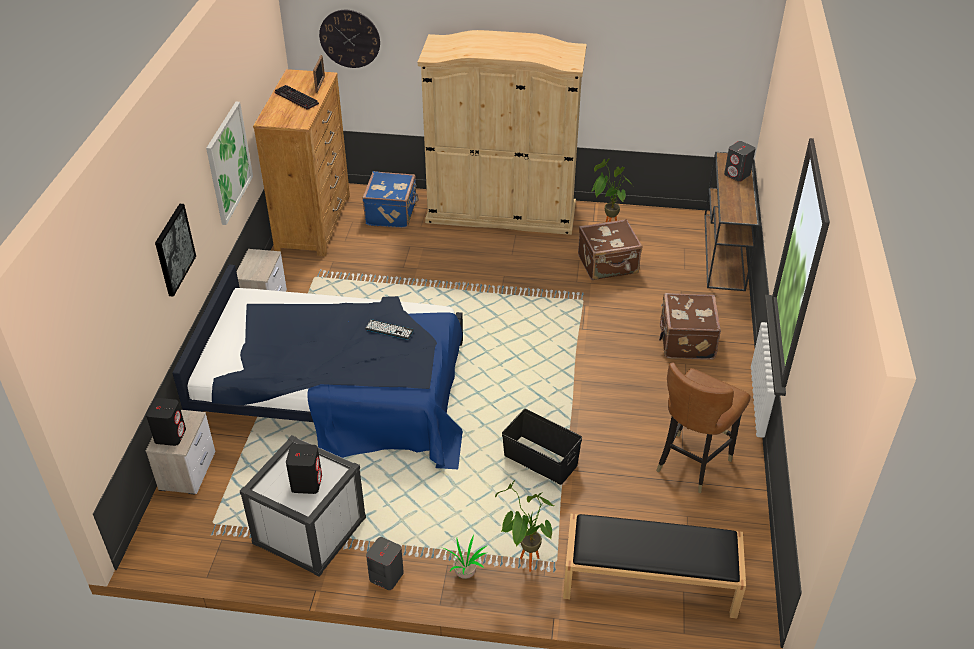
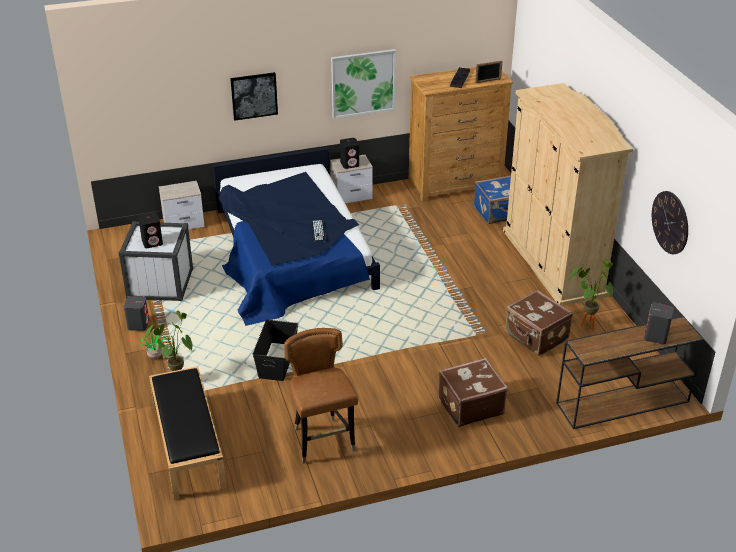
camera: 65 degrees right, 5 degrees down
black speaker [146,398,186,446] -> black speaker moved to [340,138,359,169]
wall clock [319,10,380,68] -> wall clock moved to [652,191,688,254]
brown chair [656,363,750,493] -> brown chair turned 60 degrees clockwise [284,328,358,464]

